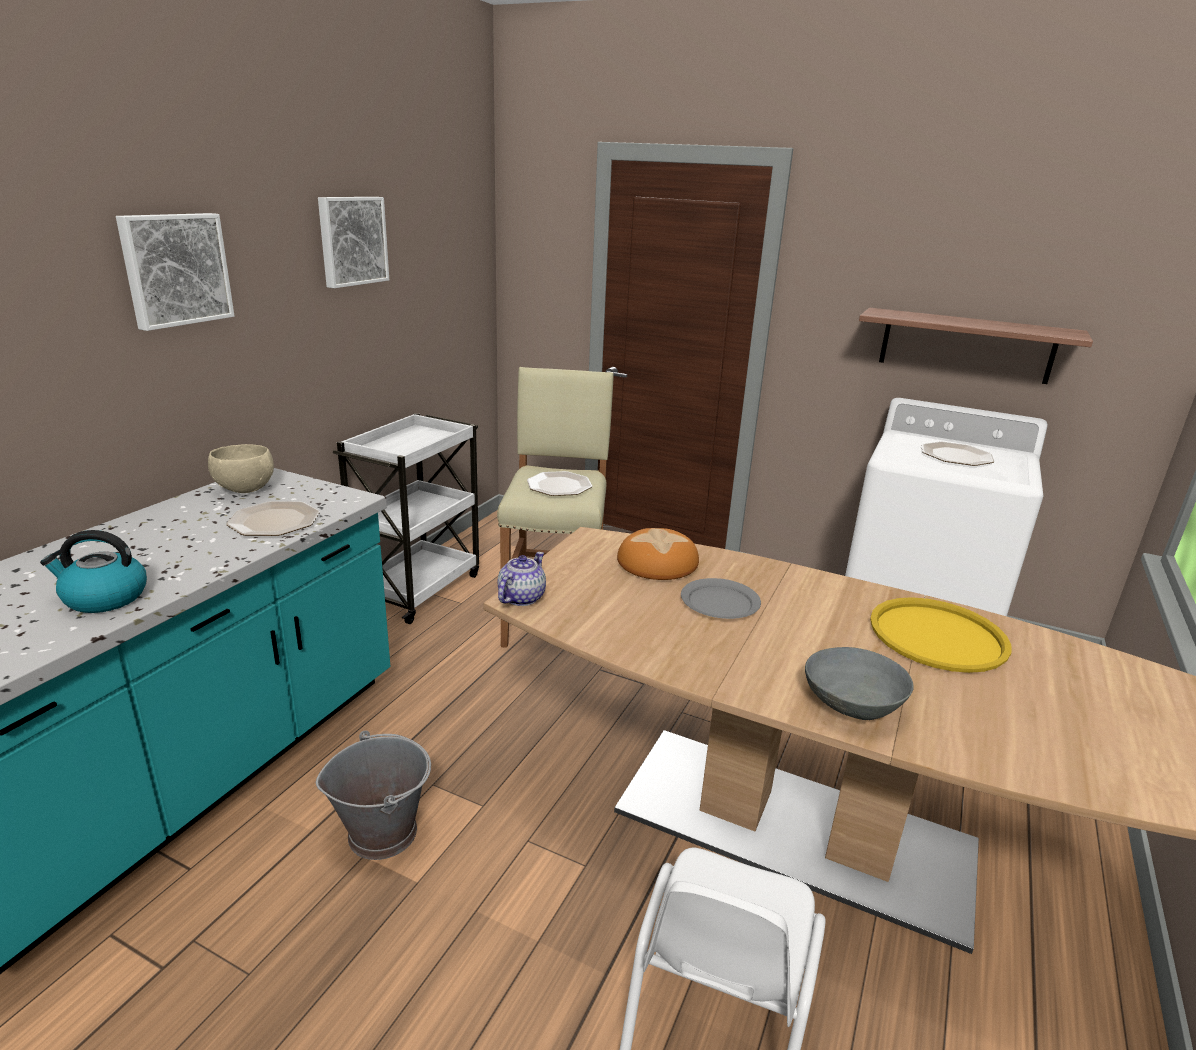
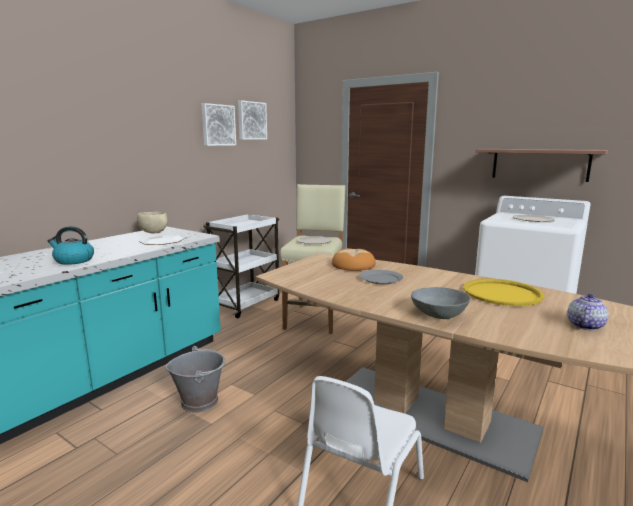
camera: 10 degrees right, 10 degrees down
picture [116,213,234,331] -> picture moved to [238,100,267,140]
teapot [498,552,546,606] -> teapot moved to [567,294,609,331]

